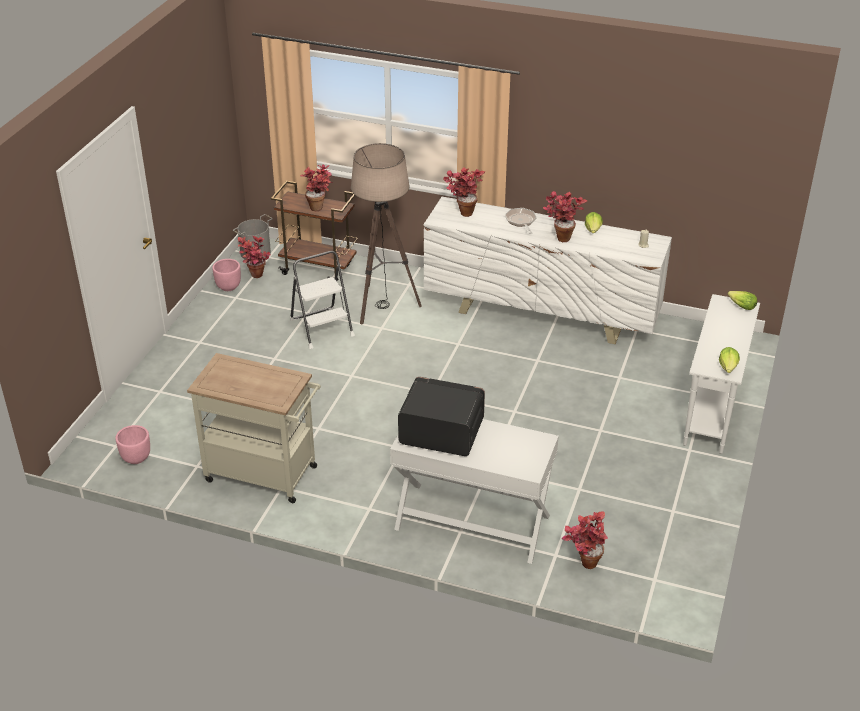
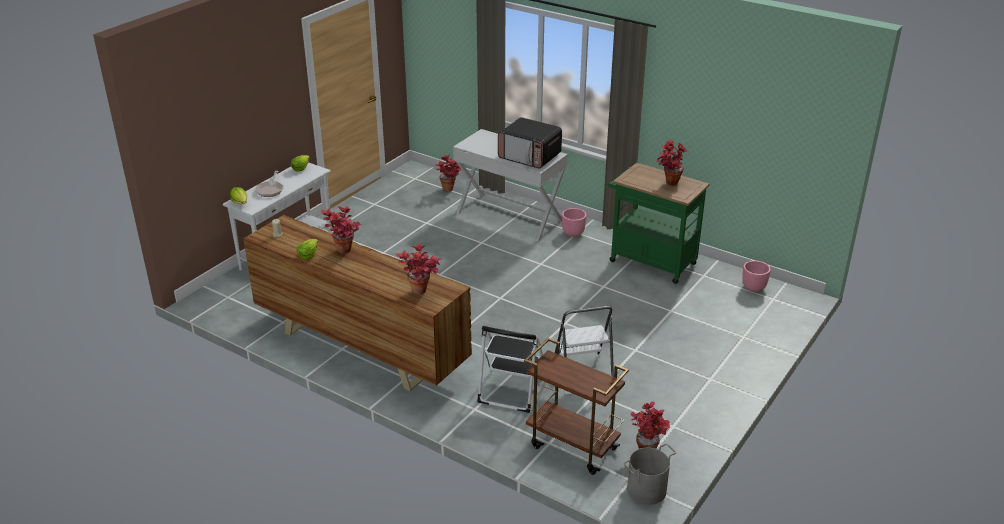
camera: 165 degrees left, 5 degrees down
beige cart [187,353,321,503] -> green cart [608,163,709,284]
pink planter [212,259,241,291] -> pink planter moved to [562,208,587,237]
potted plant [300,165,333,211] -> potted plant moved to [656,140,689,186]
floor lamp [351,143,422,325] -> step ladder [477,326,543,413]
white cabinet [424,197,672,344] -> brown cabinet [243,215,472,391]
frying pan [505,208,537,234] -> frying pan moved to [255,171,284,197]

